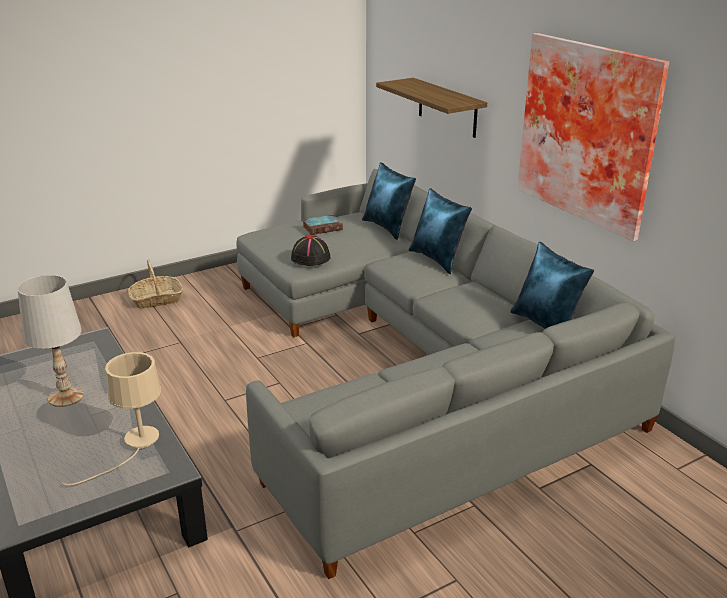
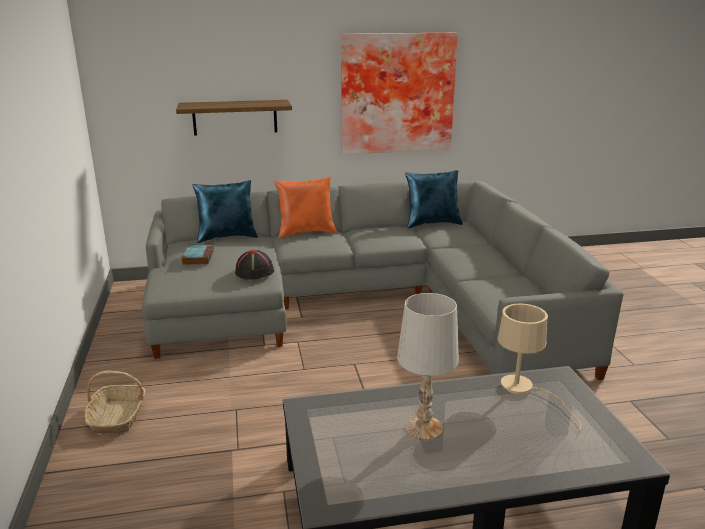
camera: 70 degrees left, 5 degrees down
blue pillow [409,188,472,274] -> orange pillow [275,177,337,238]

